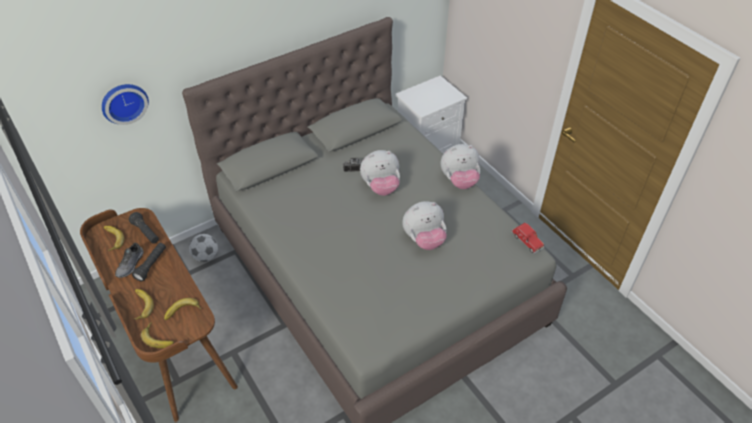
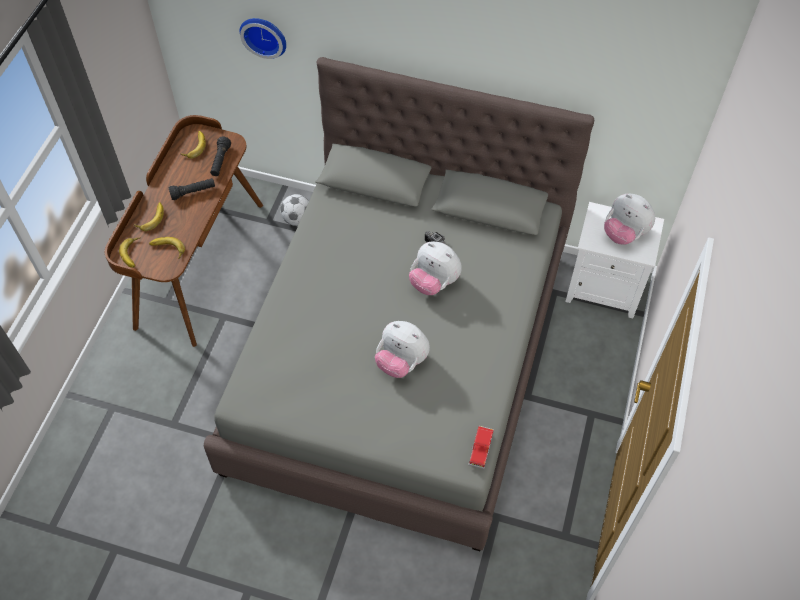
camera: 50 degrees right, 10 degrees up
grey shoe [115,242,144,278] -> none
plush toy [441,144,481,189] -> plush toy moved to [604,194,655,244]

